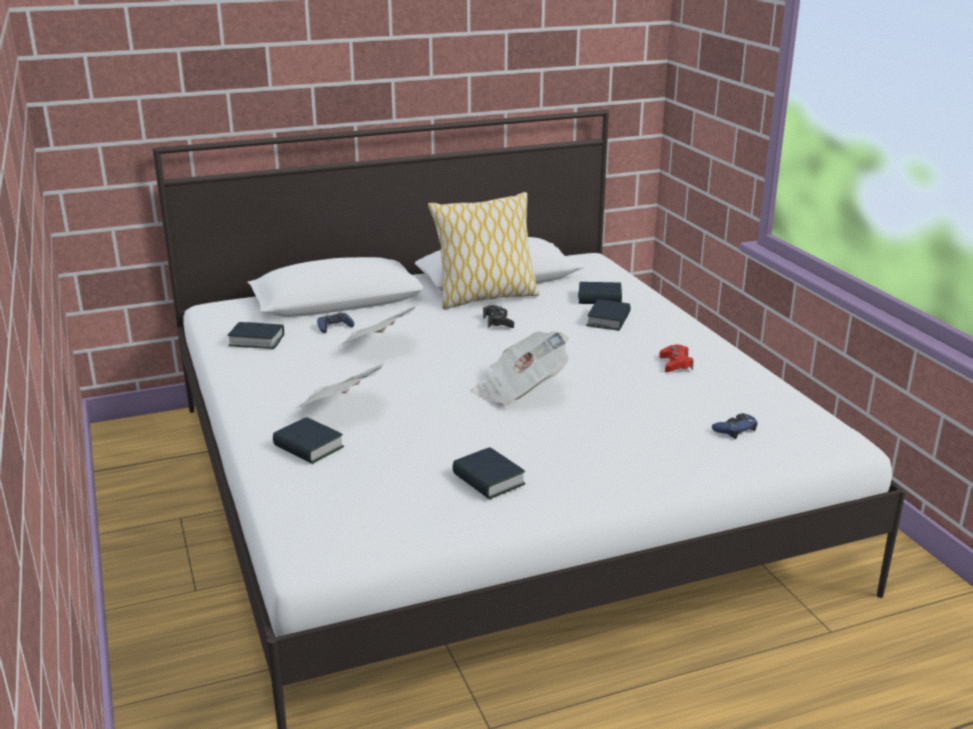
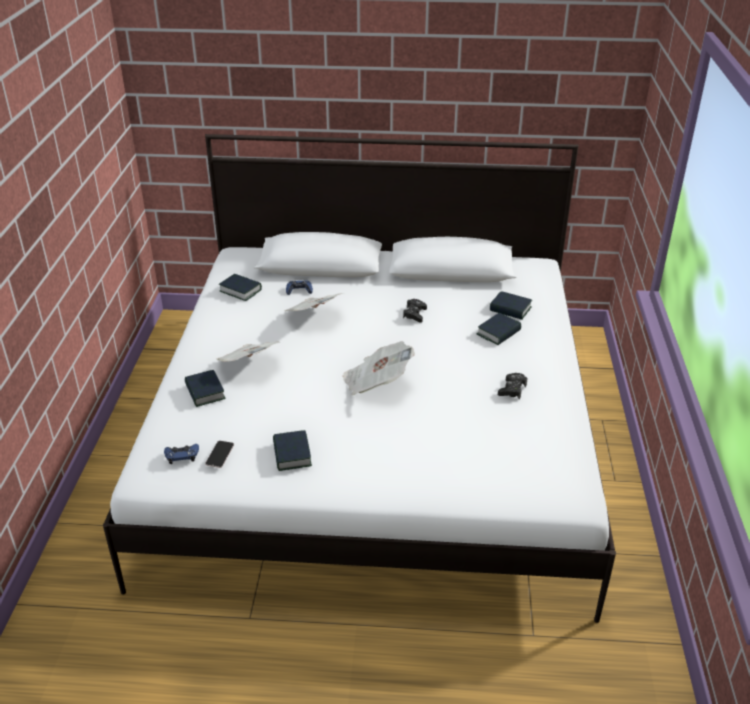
camera: 25 degrees right, 10 degrees up
pillow [428,192,539,309] -> none
red game controller [659,345,694,372] -> black game controller [498,373,527,400]
blue game controller [712,413,758,439] -> blue game controller moved to [164,444,199,464]
none -> phone [205,441,234,468]

